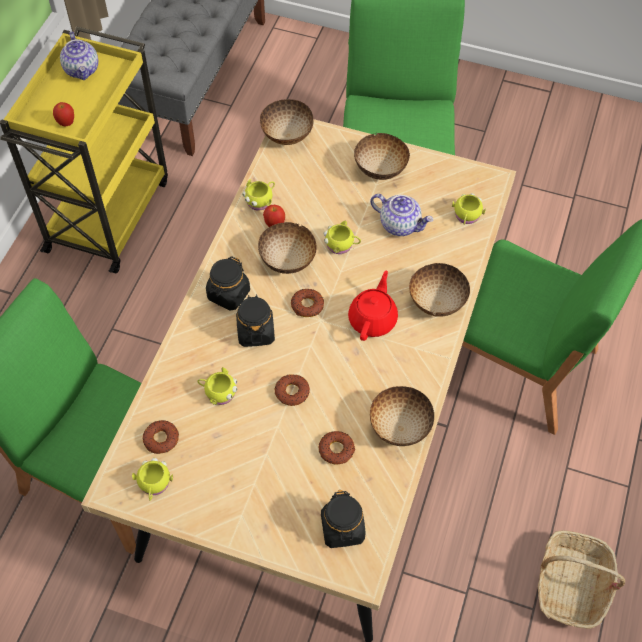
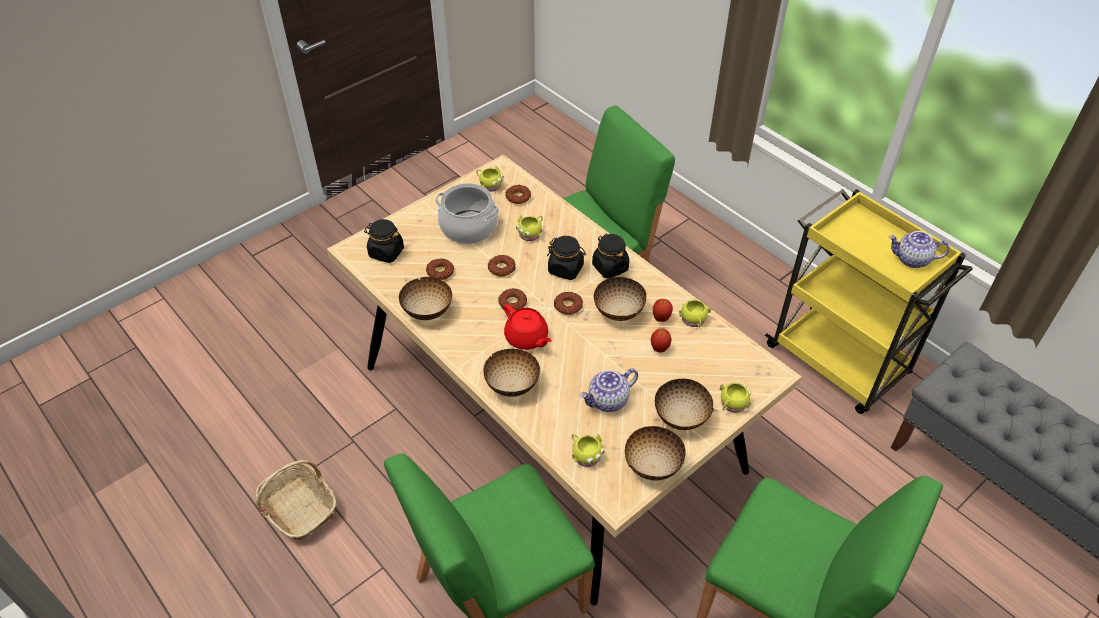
camera: 120 degrees right, 10 degrees down
apple [53,102,74,126] -> apple moved to [651,329,672,353]
bowl [260,99,314,145] -> bowl moved to [625,426,685,480]
yellow mug [324,221,361,254] -> yellow mug moved to [720,382,751,413]
none -> cooking pot [435,183,499,244]
none -> donut [498,289,527,310]

